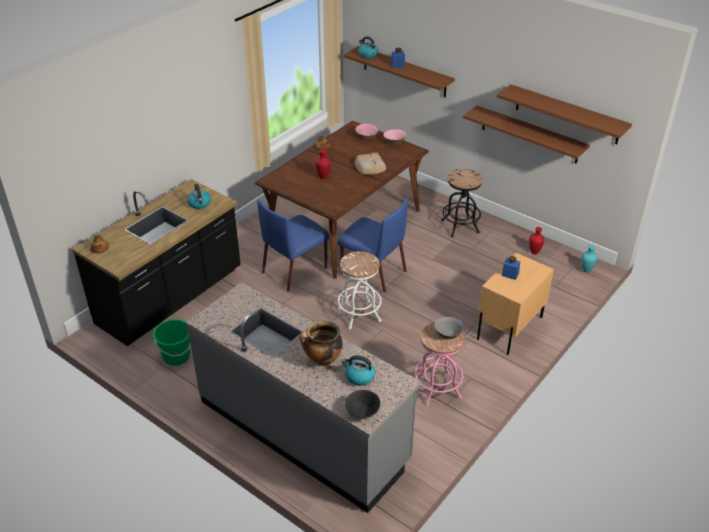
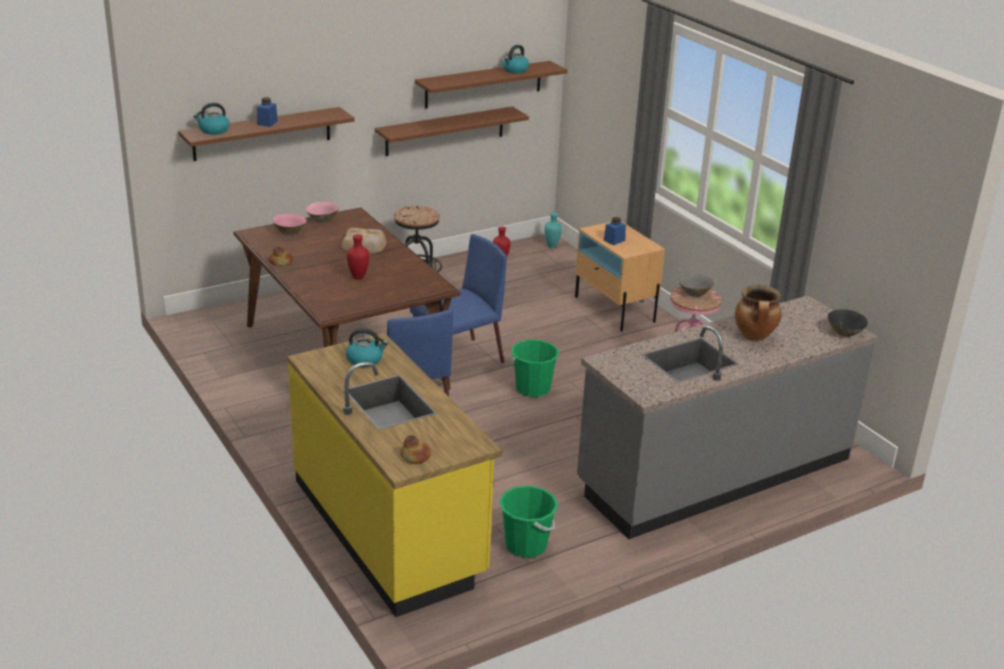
camera: 70 degrees left, 10 degrees down
black counter [72,179,241,346] -> yellow counter [287,333,502,617]
white stool [338,251,382,329] -> green bucket [510,340,559,397]
kettle [342,355,375,386] -> kettle moved to [503,45,529,73]

